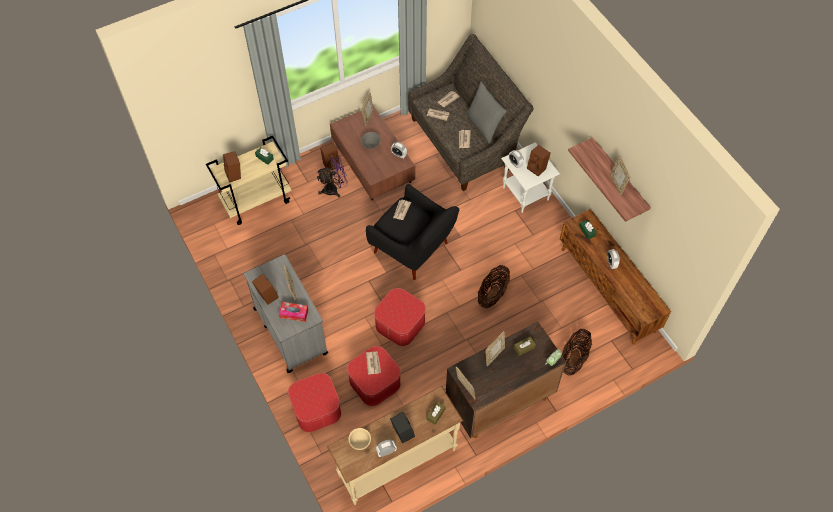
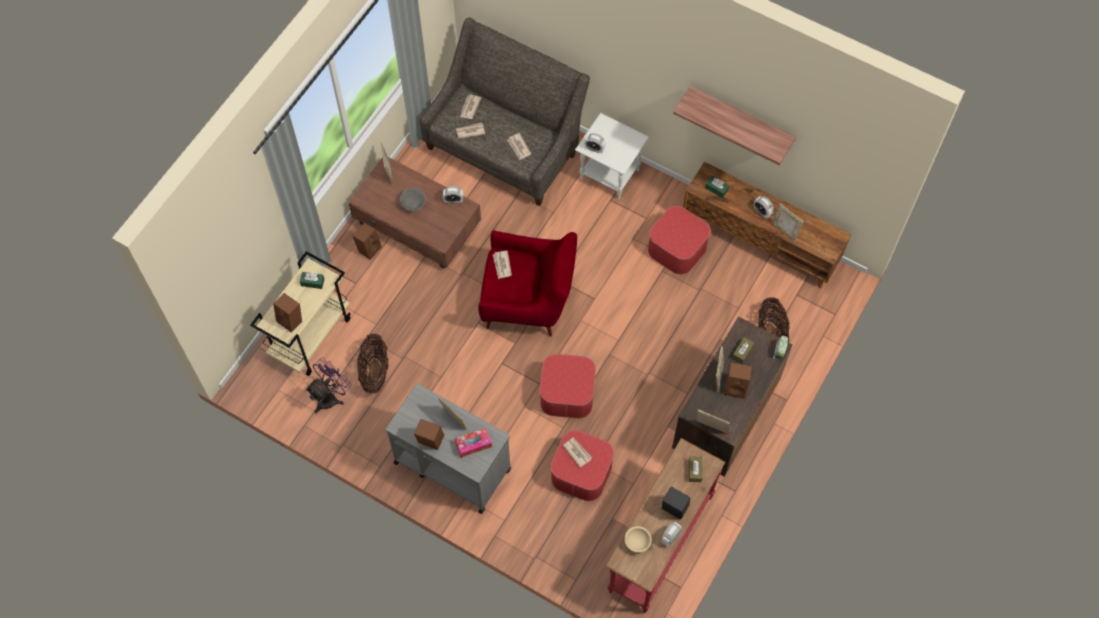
camera: 30 degrees left, 5 degrees up
ottoman [288,373,341,432] -> ottoman moved to [648,206,711,275]
purple fan [317,155,348,197] -> purple fan moved to [306,358,351,414]
beige console table [327,386,463,505] -> red console table [605,438,725,613]
black armchair [366,183,459,280] -> red armchair [478,230,577,336]
grey pillow [465,81,507,144] -> none
basket [478,265,510,308] -> basket moved to [357,334,389,394]
brown speaker [527,145,550,176] -> brown speaker moved to [724,362,752,399]
picture frame [610,155,630,196] -> picture frame moved to [772,203,803,242]

